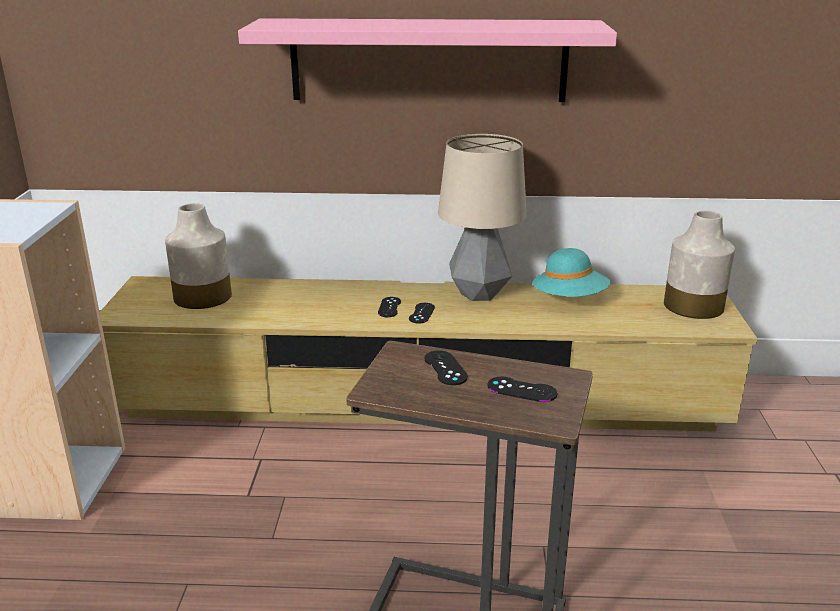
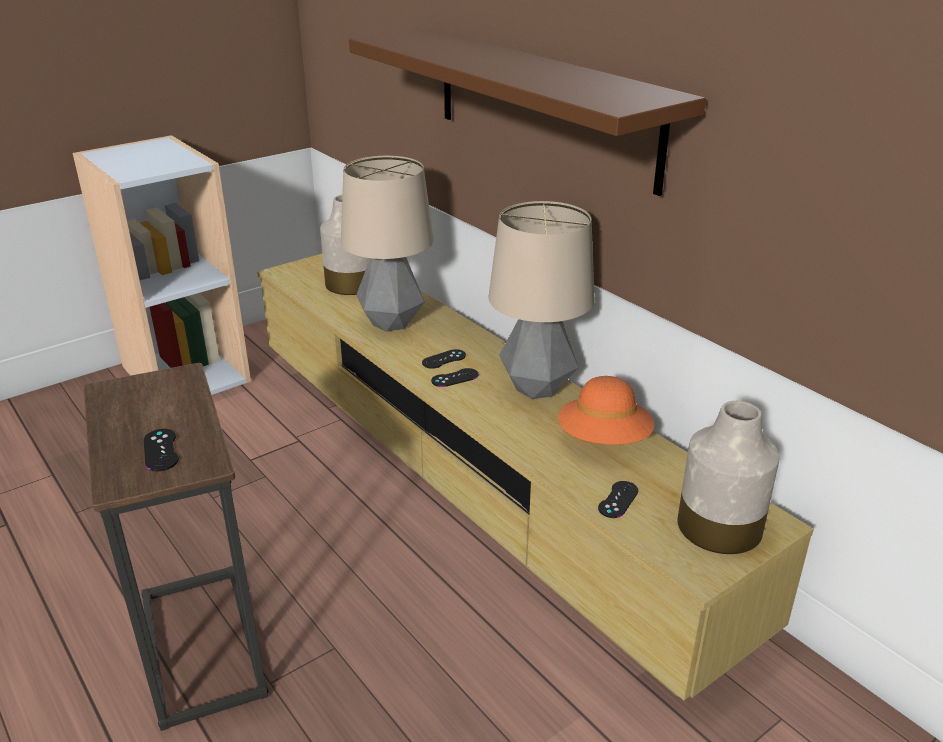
camera: 50 degrees right, 5 degrees up
pink shelf [238,18,617,102] -> brown shelf [349,28,706,196]
black game controller [424,350,468,385] -> black game controller moved to [598,481,638,518]
turquoise hat [532,248,610,297] -> orange hat [558,376,654,445]
none -> table lamp [341,156,434,332]

